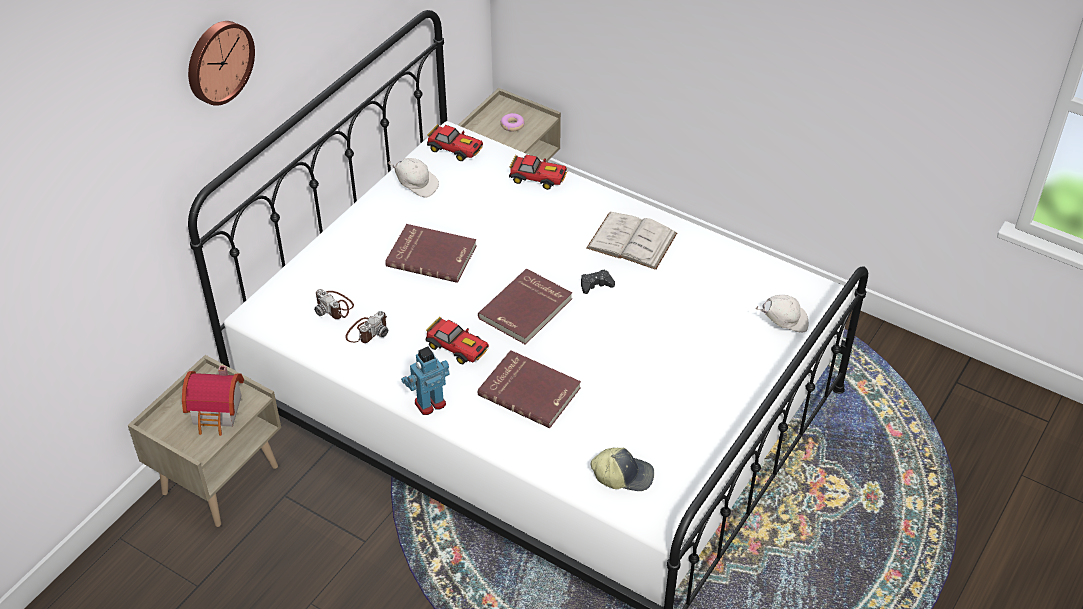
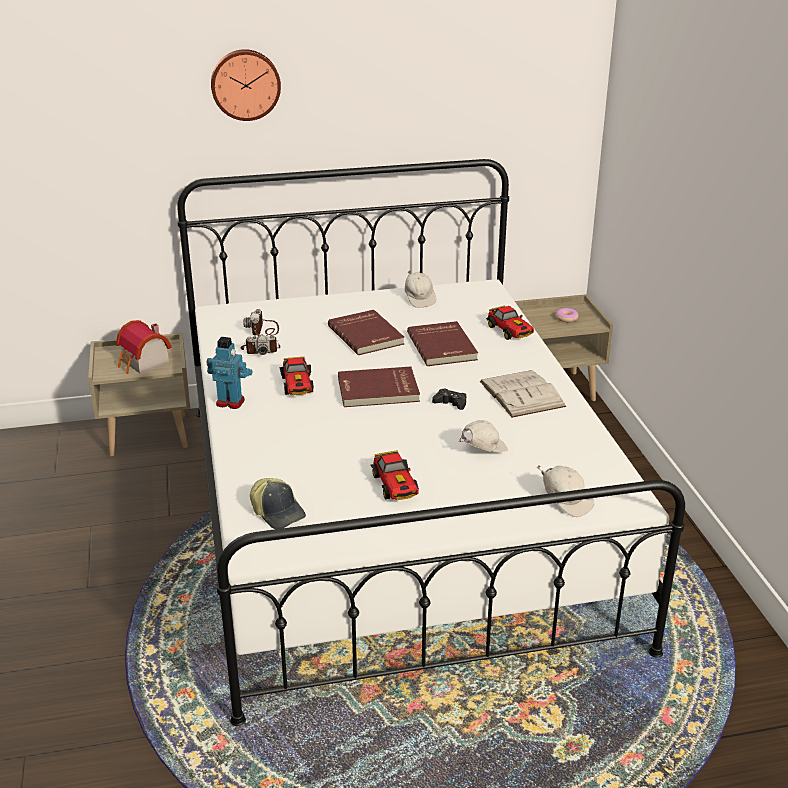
camera: 45 degrees right, 15 degrees down
toy car [427,124,483,161] -> toy car moved to [371,450,419,500]
red book [478,350,581,428] -> red book moved to [407,321,478,366]
none -> white cap [459,420,508,452]

